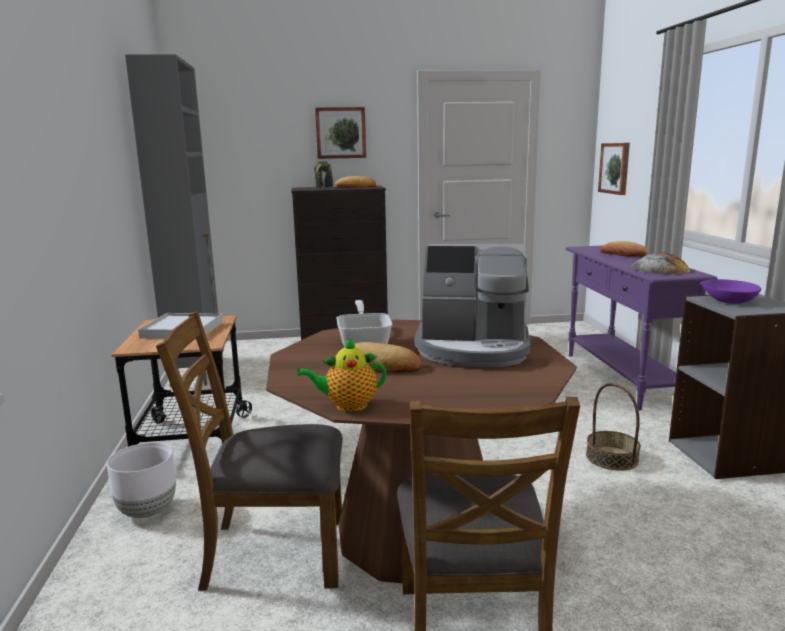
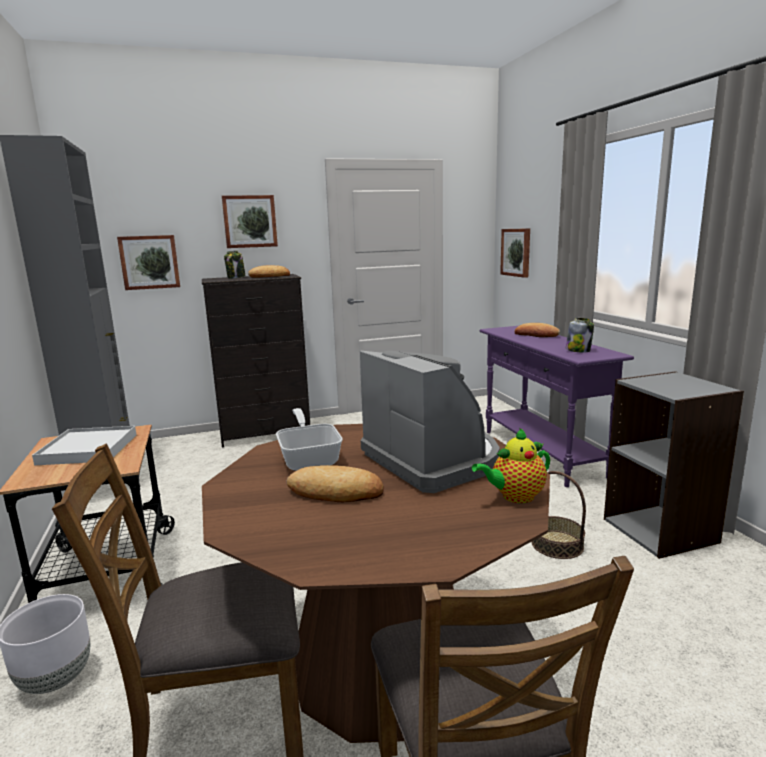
camera: 10 degrees left, 0 degrees up
teapot [297,337,386,412] -> teapot moved to [472,428,550,503]
coffee machine [415,244,530,368] -> coffee machine turned 120 degrees counterclockwise [360,351,500,493]
bread [630,252,690,275] -> jar [566,318,594,353]
purple bowl [701,279,761,304] -> none
none -> picture [117,235,180,290]

